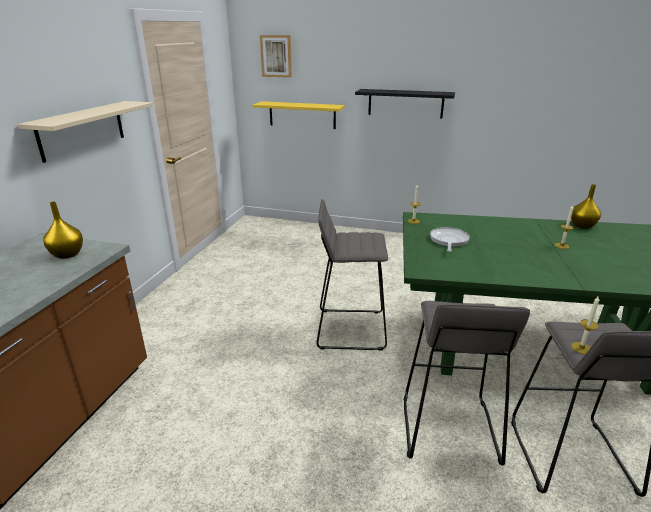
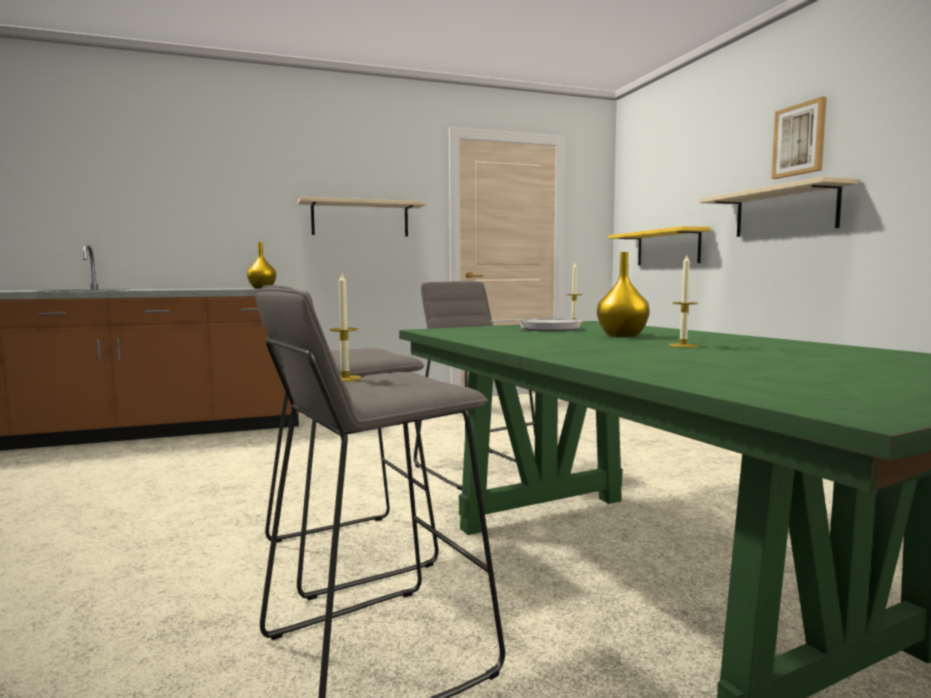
camera: 55 degrees right, 20 degrees down
picture [260,35,292,78] -> picture moved to [771,96,827,179]
black shelf [355,89,455,118] -> beige shelf [699,176,859,237]
yellow vase [571,184,601,229] -> yellow vase moved to [597,252,650,337]

